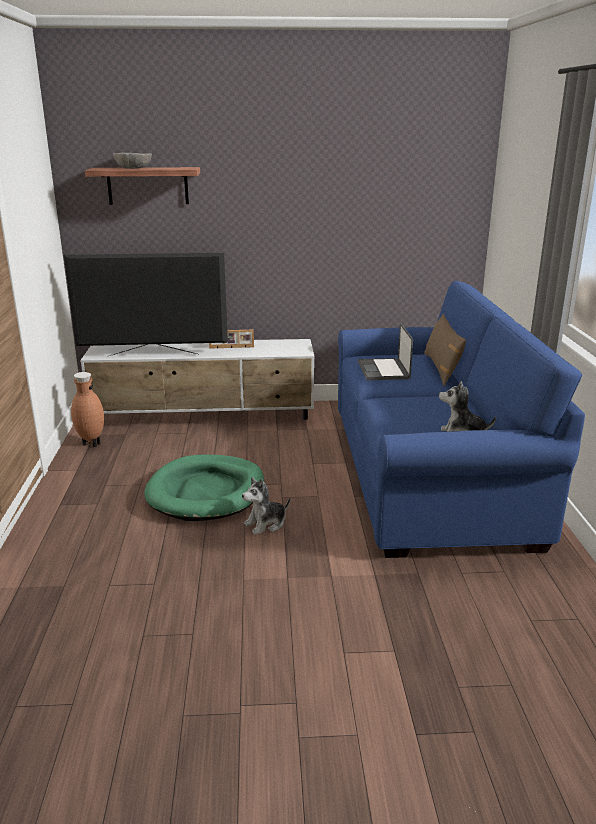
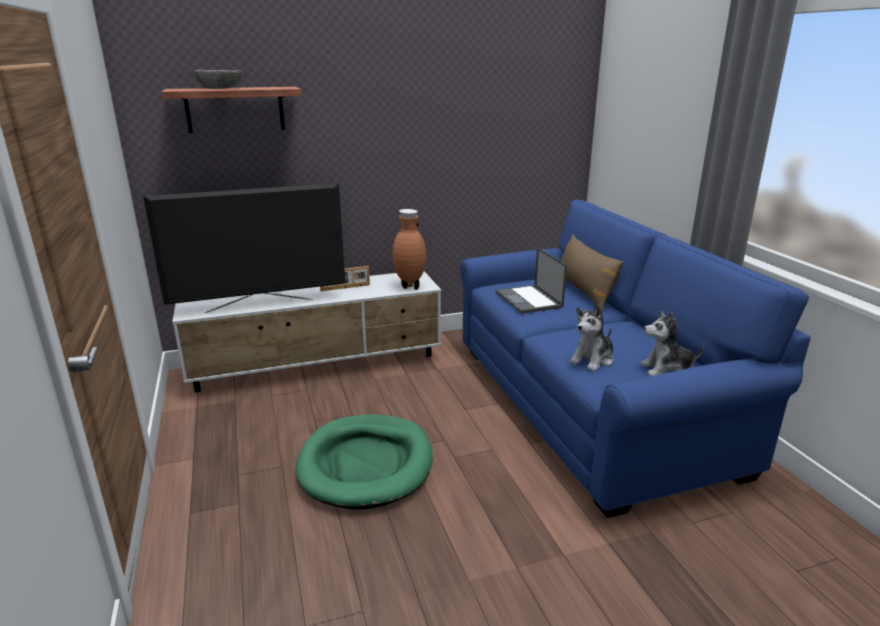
camera: 15 degrees left, 0 degrees up
brown vase [71,372,104,447] -> brown vase moved to [392,209,426,290]
plush toy [242,477,290,535] -> plush toy moved to [569,305,614,371]

